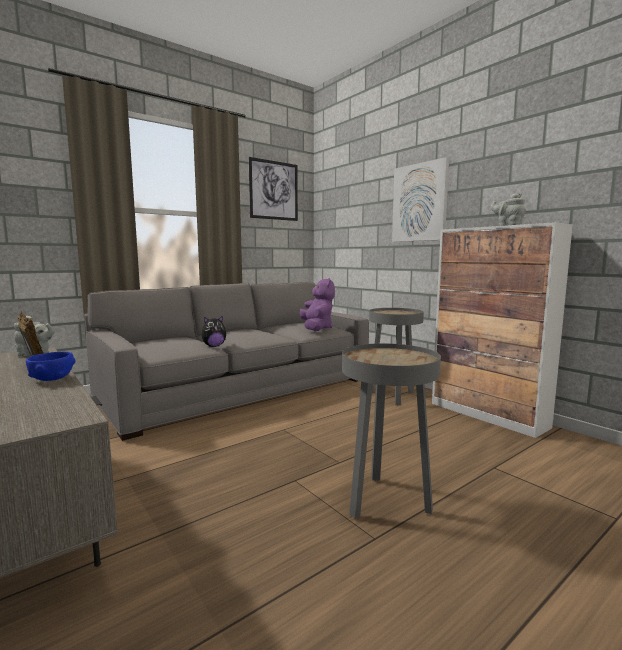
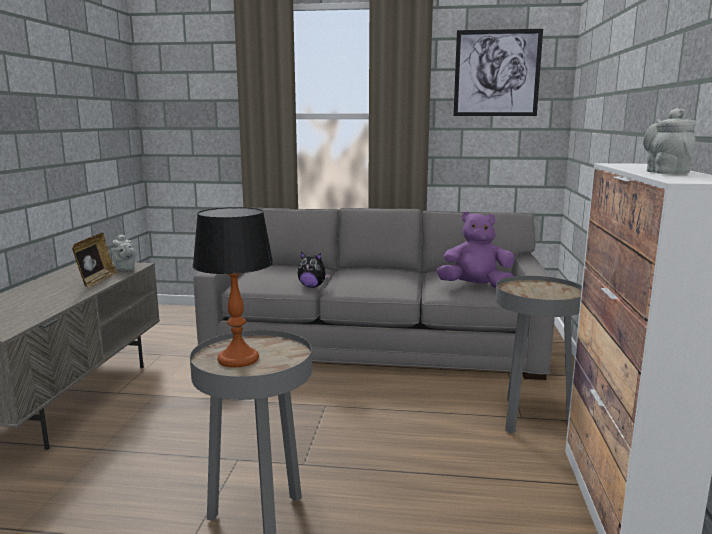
camera: 45 degrees right, 5 degrees up
blue bowl [26,351,76,381] -> none
purple plush toy [299,278,335,331] -> purple plush toy turned 120 degrees counterclockwise [436,211,515,288]
picture [392,157,449,242] -> none
none -> table lamp [193,207,273,367]

